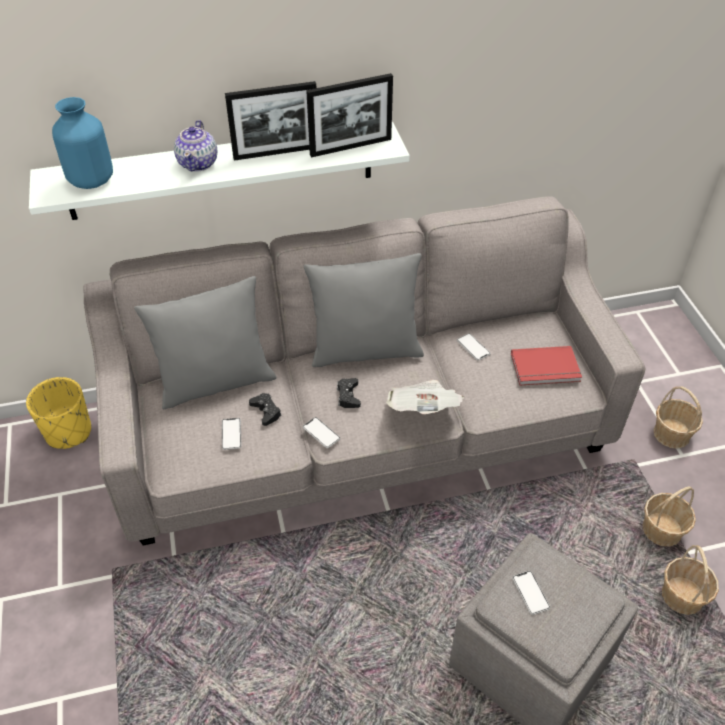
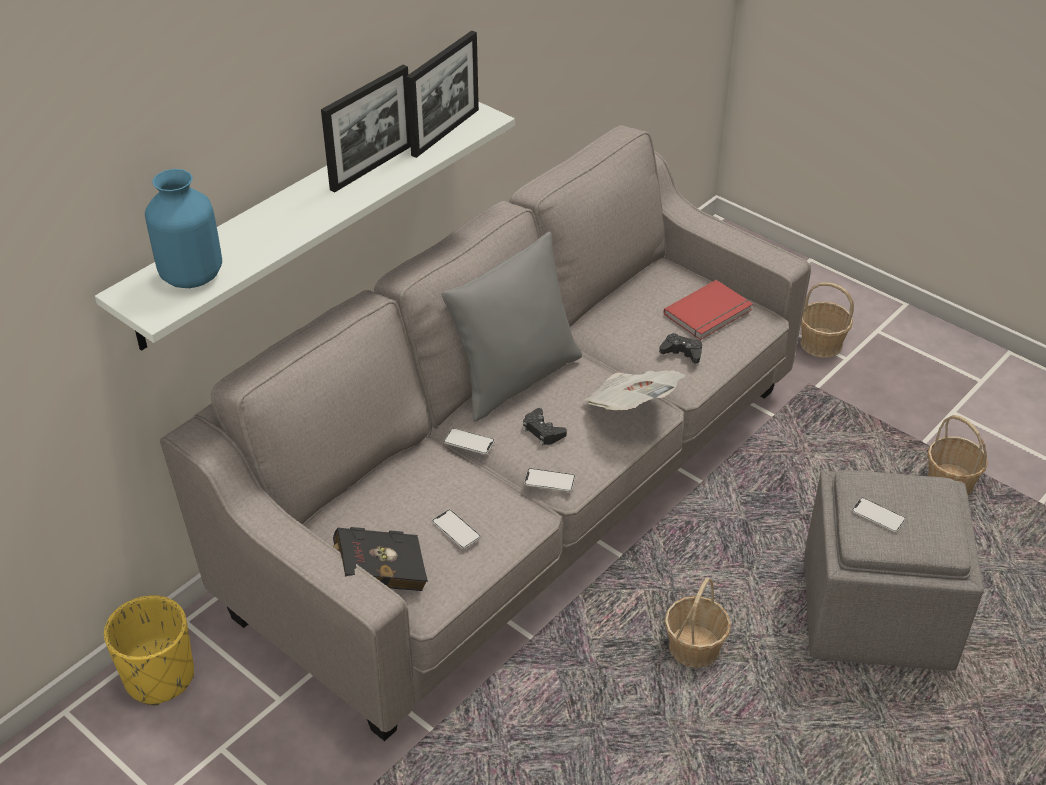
camera: 35 degrees left, 5 degrees down
grey pillow [134,276,276,409] -> none
teapot [174,120,217,172] -> none
black game controller [249,393,282,426] -> black game controller moved to [659,333,702,363]
phone [457,333,491,361] -> phone moved to [444,428,495,455]
basket [643,486,696,547] -> basket moved to [664,577,731,668]
none -> black book [333,527,428,591]

